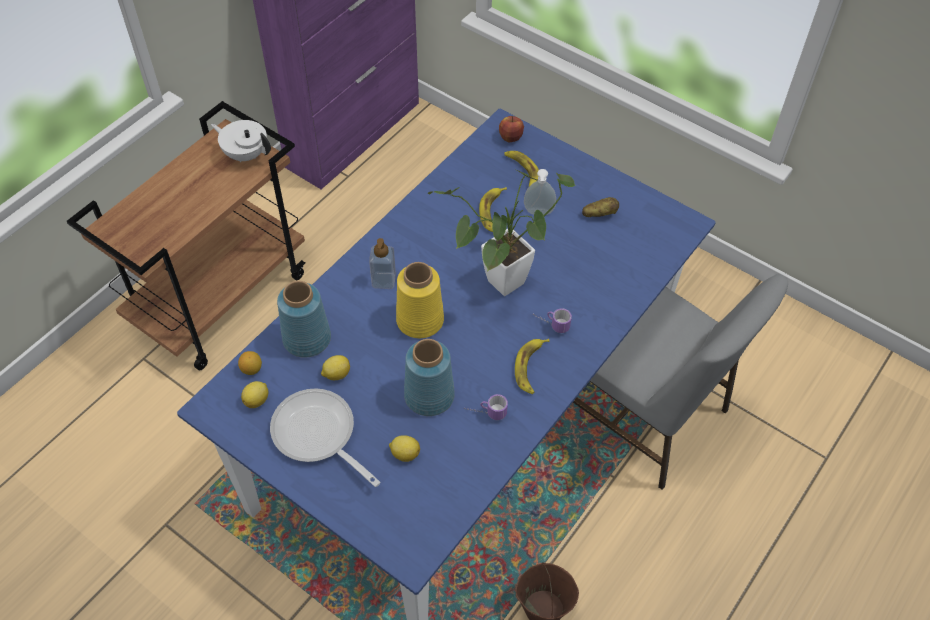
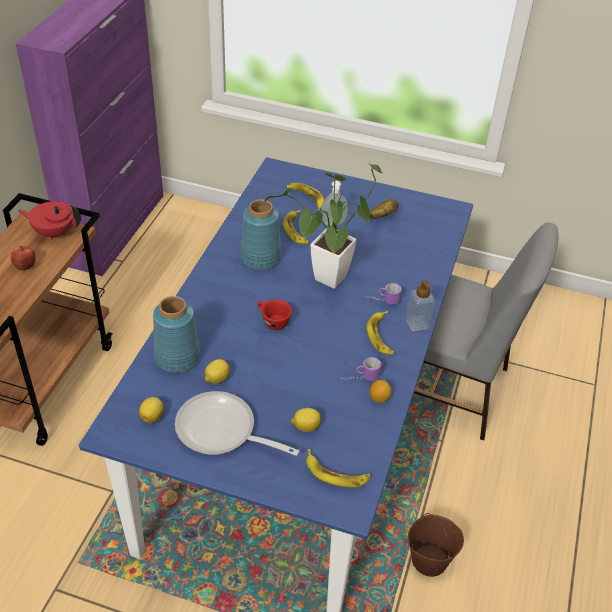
camera: 20 degrees left, 10 degrees down
white teapot [211,120,271,162] -> red teapot [18,201,81,239]
lemon [238,351,262,375] -> lemon moved to [370,380,392,403]
soap dispenser [369,238,396,289] -> soap dispenser moved to [406,279,435,331]
yellow vase [396,262,444,338] -> red cup [257,300,292,330]
blue vase [404,339,455,416] -> blue vase moved to [241,199,281,270]
apple [499,116,524,142] -> apple moved to [10,245,36,271]
none -> banana [306,449,371,488]

